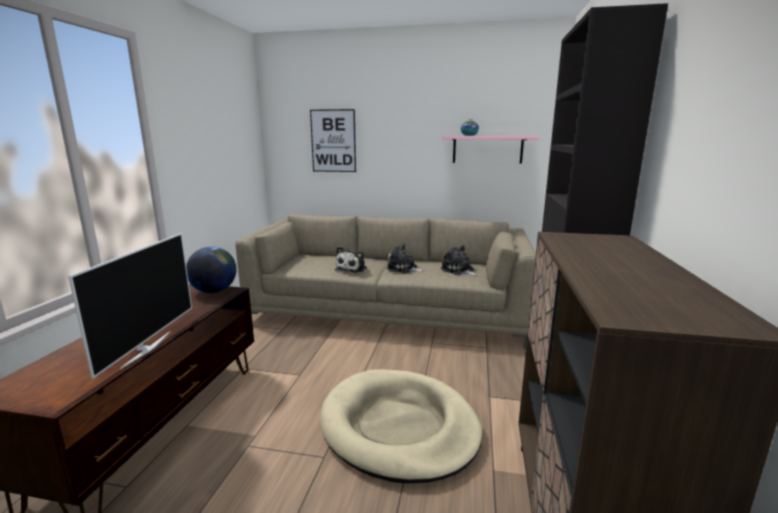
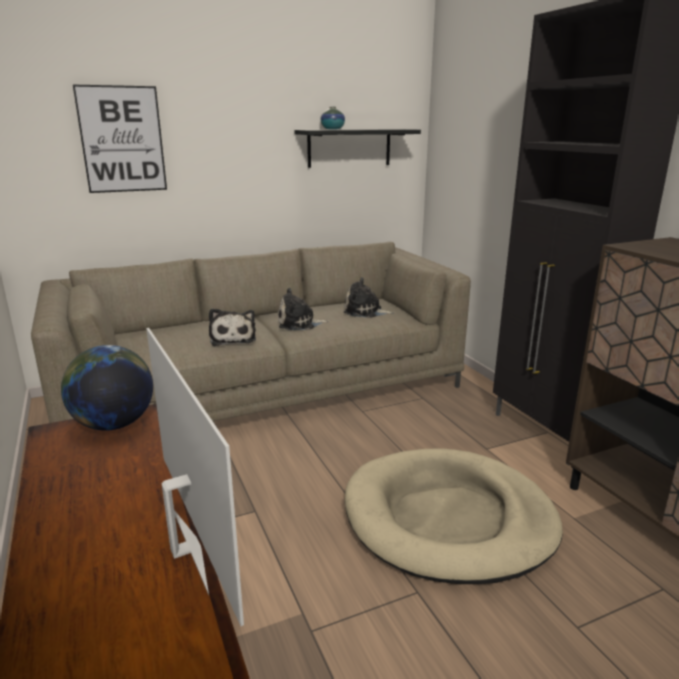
camera: 35 degrees left, 5 degrees up
pink shelf [442,136,539,164] -> black shelf [294,129,421,168]

